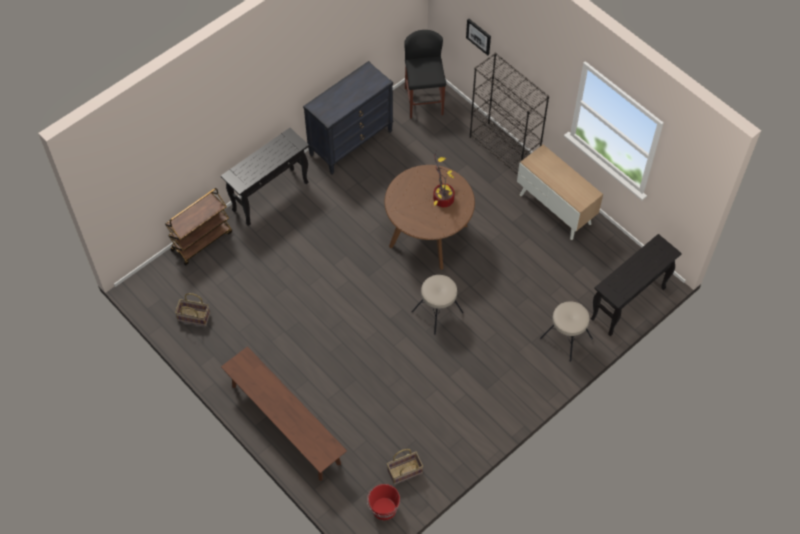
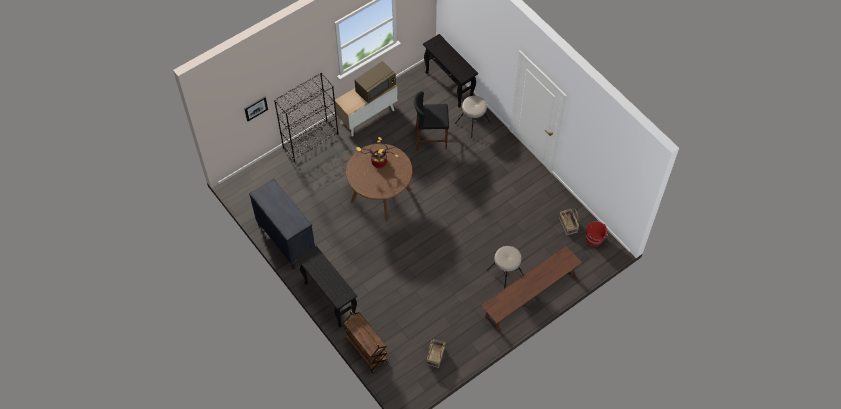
camera: 85 degrees left, 0 degrees up
black stool [404,30,446,118] -> black stool moved to [414,91,449,150]
beige stool [412,275,464,335] -> beige stool moved to [486,246,523,289]
none -> brown microwave [355,61,396,103]

